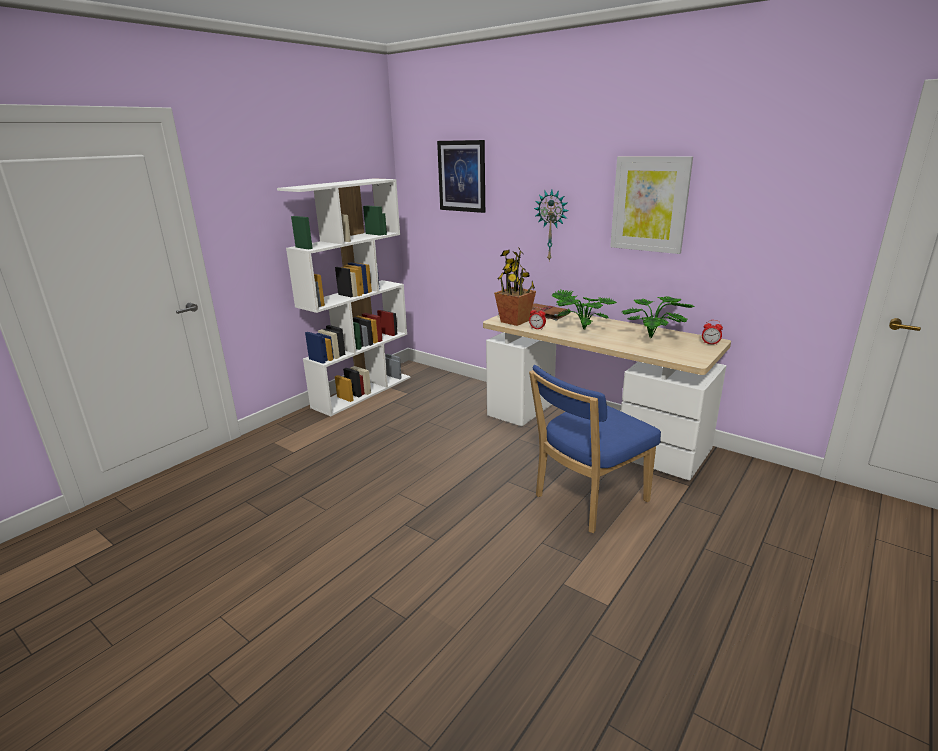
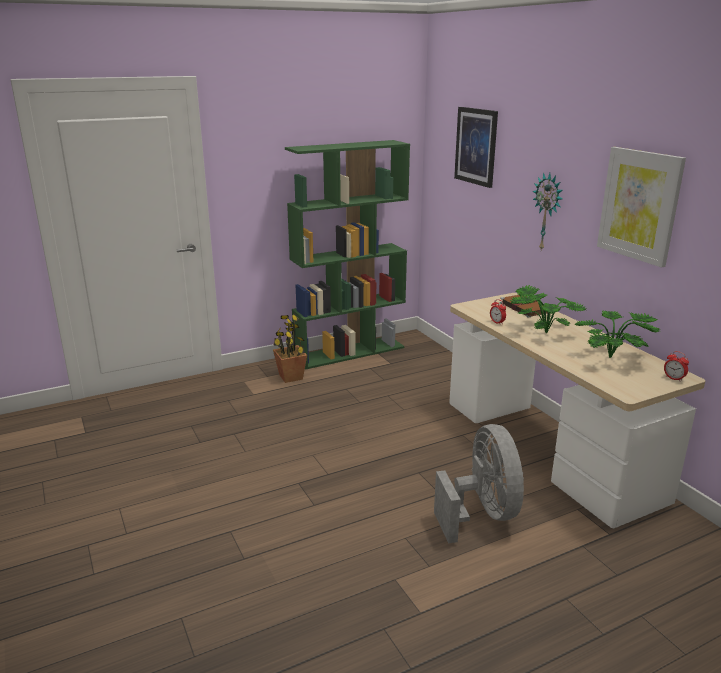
camera: 25 degrees right, 0 degrees up
white bookcase [277,178,410,416] -> green bookcase [285,140,410,369]
potted plant [494,248,536,326] -> potted plant moved to [273,314,307,383]
blue chair [529,365,661,533] -> grey fan [434,424,524,543]

